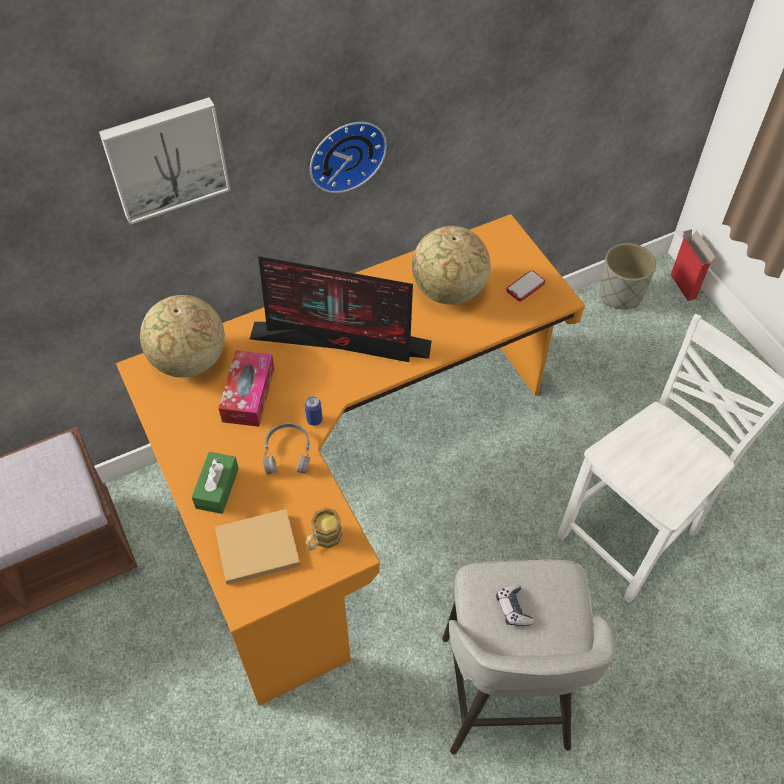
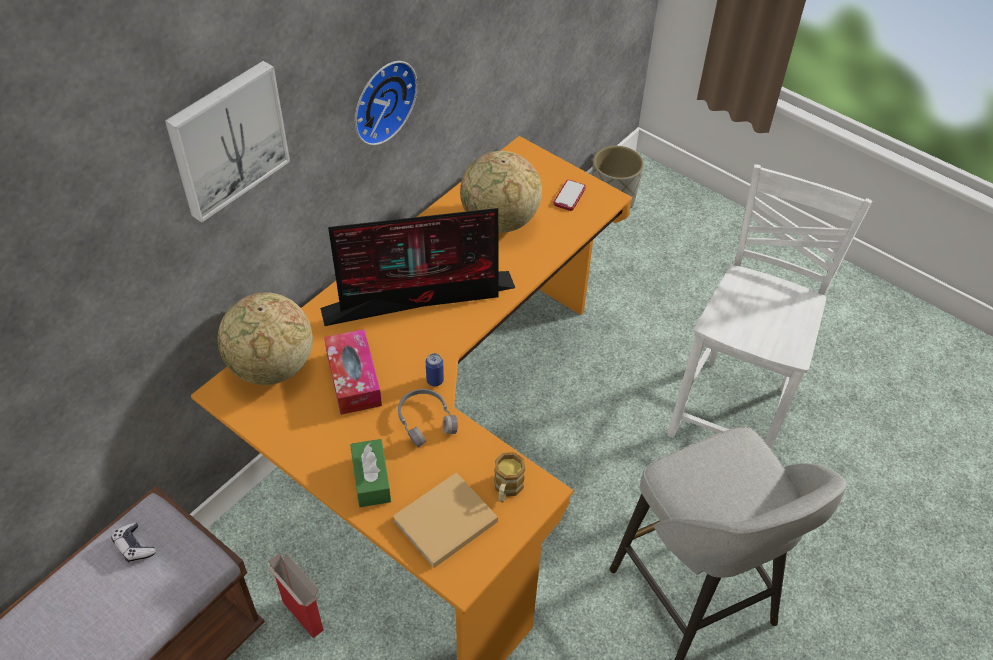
camera: 25 degrees left, 5 degrees down
game controller [496,585,535,626] -> game controller moved to [111,522,156,563]
cardboard box [671,229,716,301] -> cardboard box moved to [268,553,324,638]

